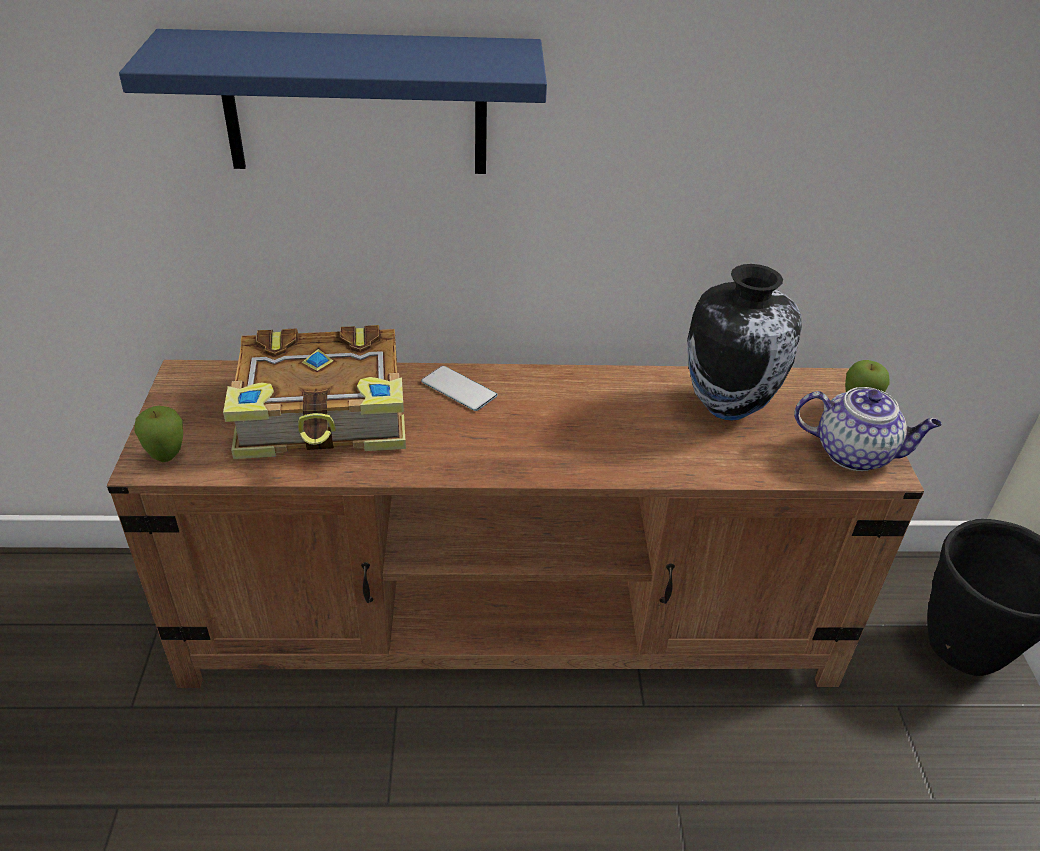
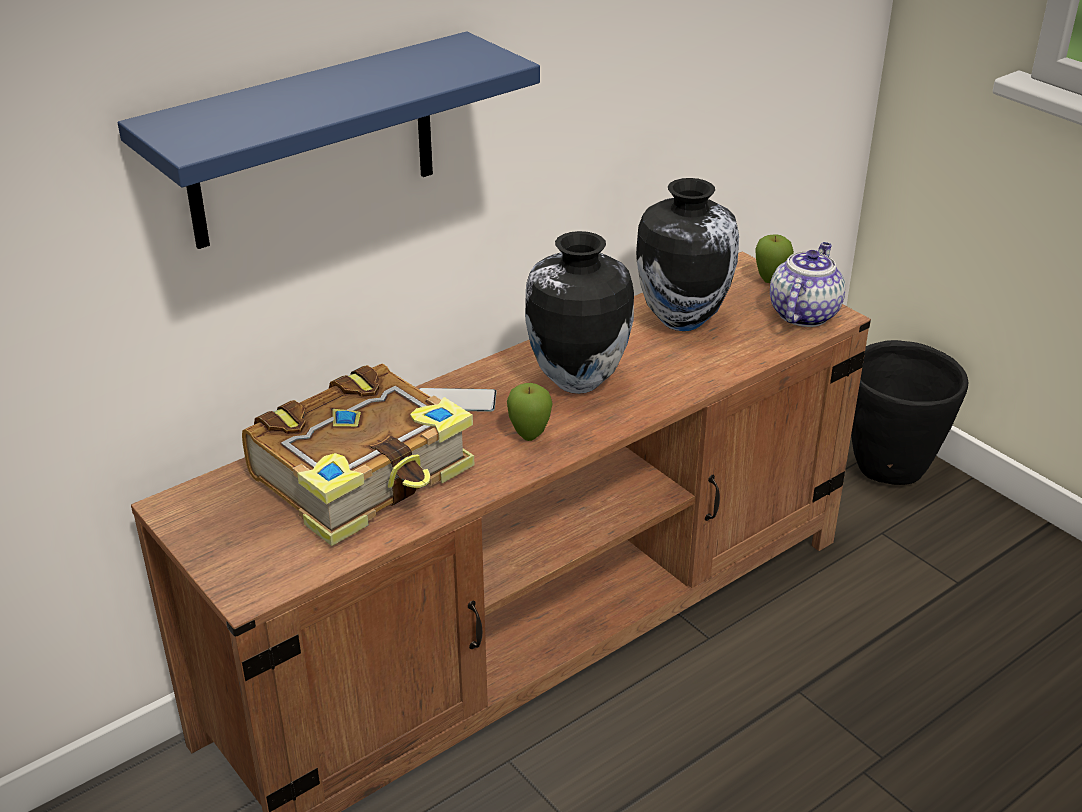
camera: 35 degrees left, 5 degrees down
apple [135,406,183,462] -> apple moved to [507,383,553,441]
teapot [794,387,942,471] -> teapot turned 45 degrees counterclockwise [770,242,845,327]
none -> vase [525,231,634,394]

